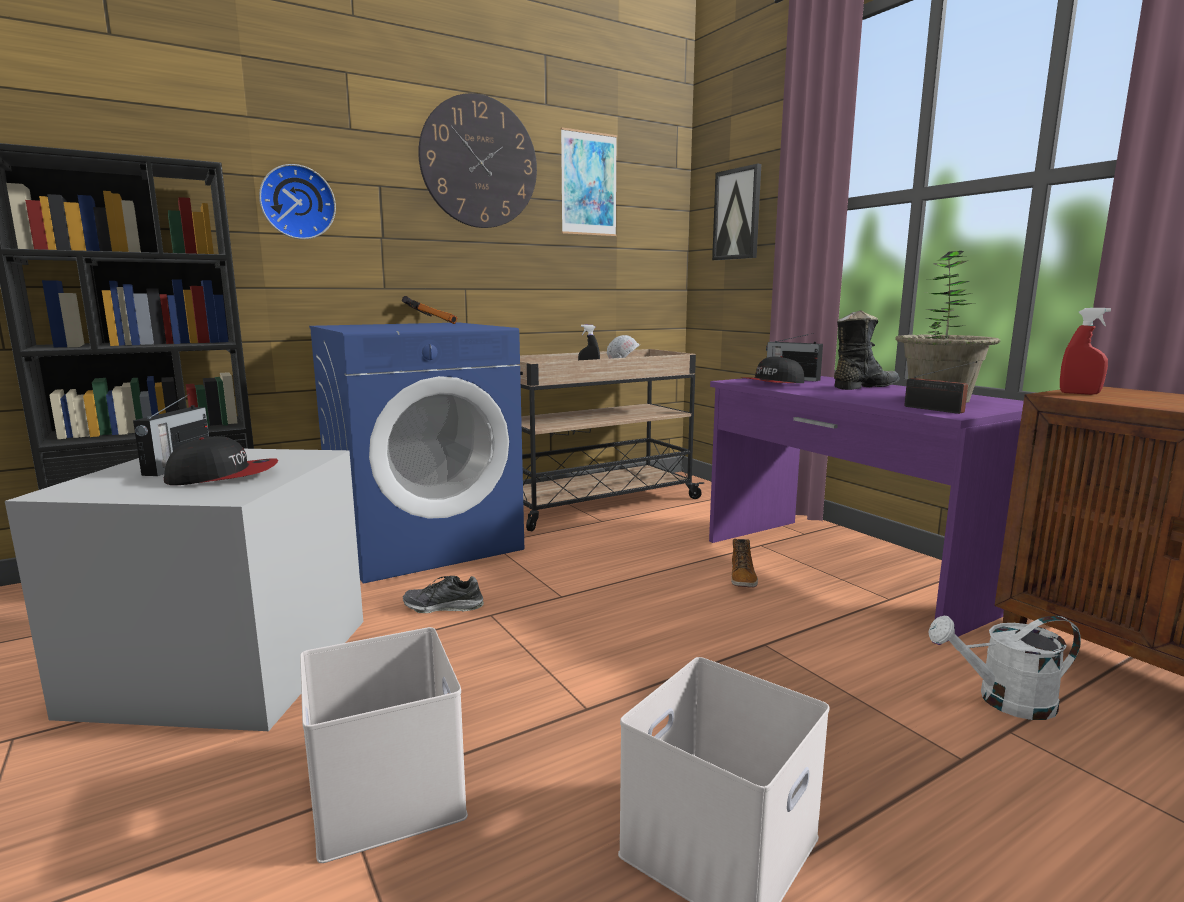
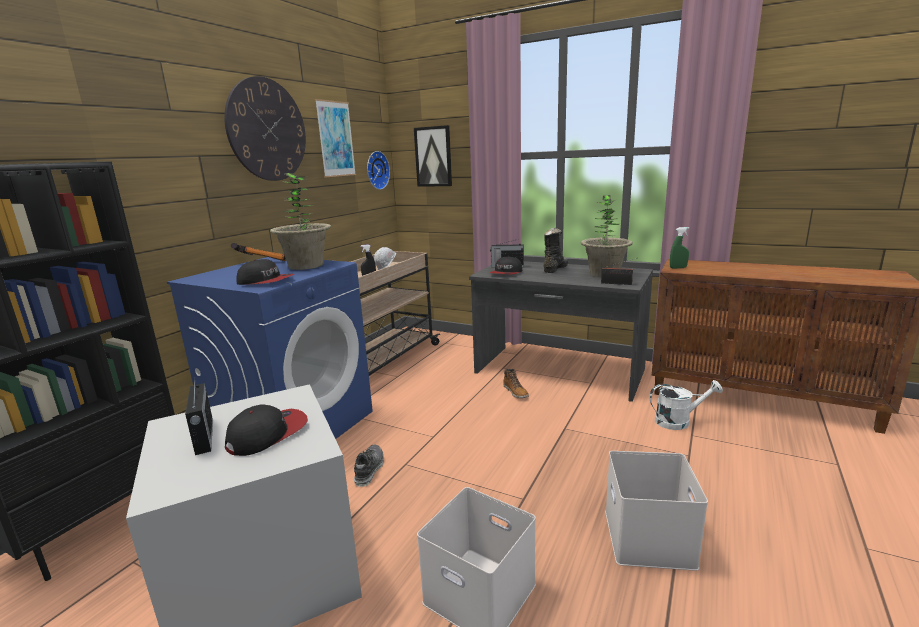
camera: 30 degrees left, 5 degrees up
wall clock [259,164,336,239] -> wall clock moved to [367,151,390,190]
shoe [403,576,484,613] -> shoe turned 135 degrees clockwise [354,444,384,487]
purple desk [709,376,1024,645] -> grey desk [469,261,653,402]
white watering can [928,616,1081,720] -> white watering can turned 150 degrees counterclockwise [649,380,723,430]
red spray bottle [1060,308,1111,395] -> green spray bottle [670,227,689,268]
none -> cap [236,259,294,285]
none -> potted plant [270,173,331,270]

